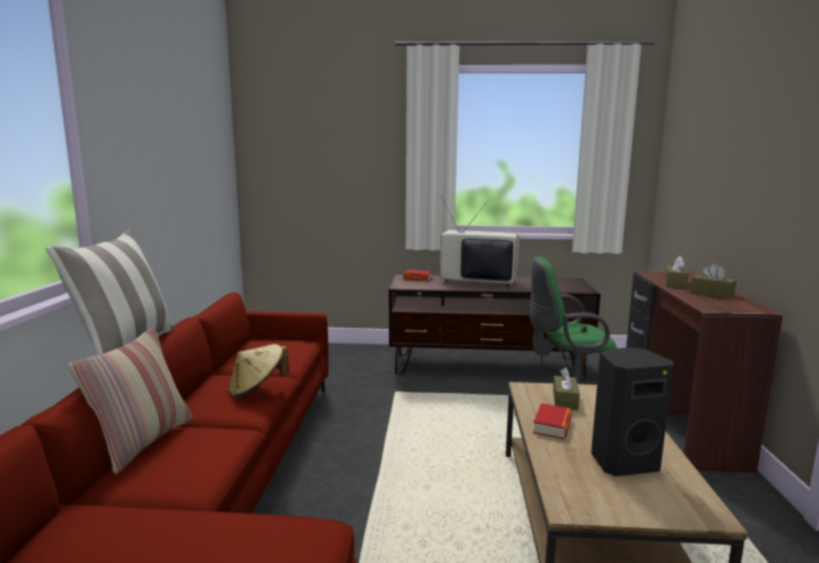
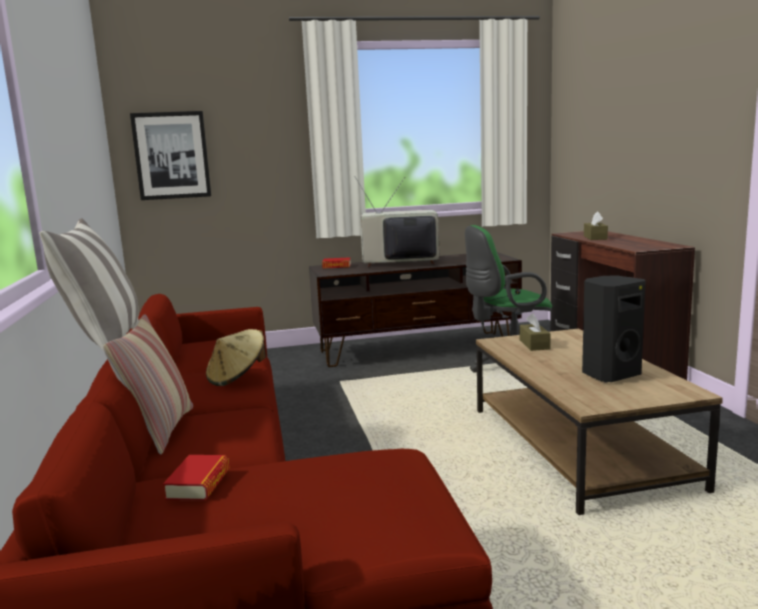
camera: 15 degrees left, 0 degrees up
book [533,403,572,439] -> book moved to [163,455,230,501]
brown tissue box [690,264,737,298] -> none
none -> picture [130,111,211,200]

